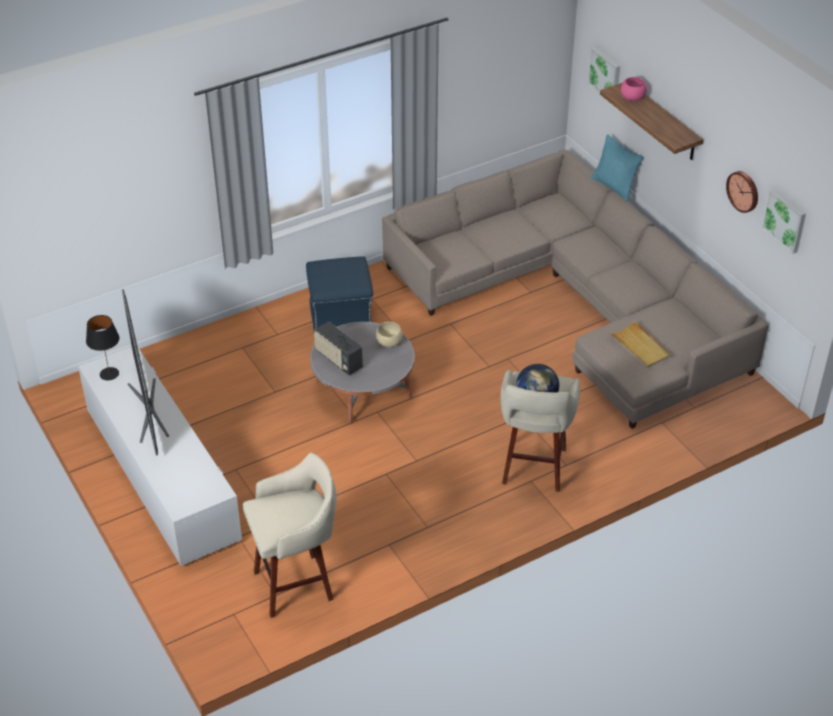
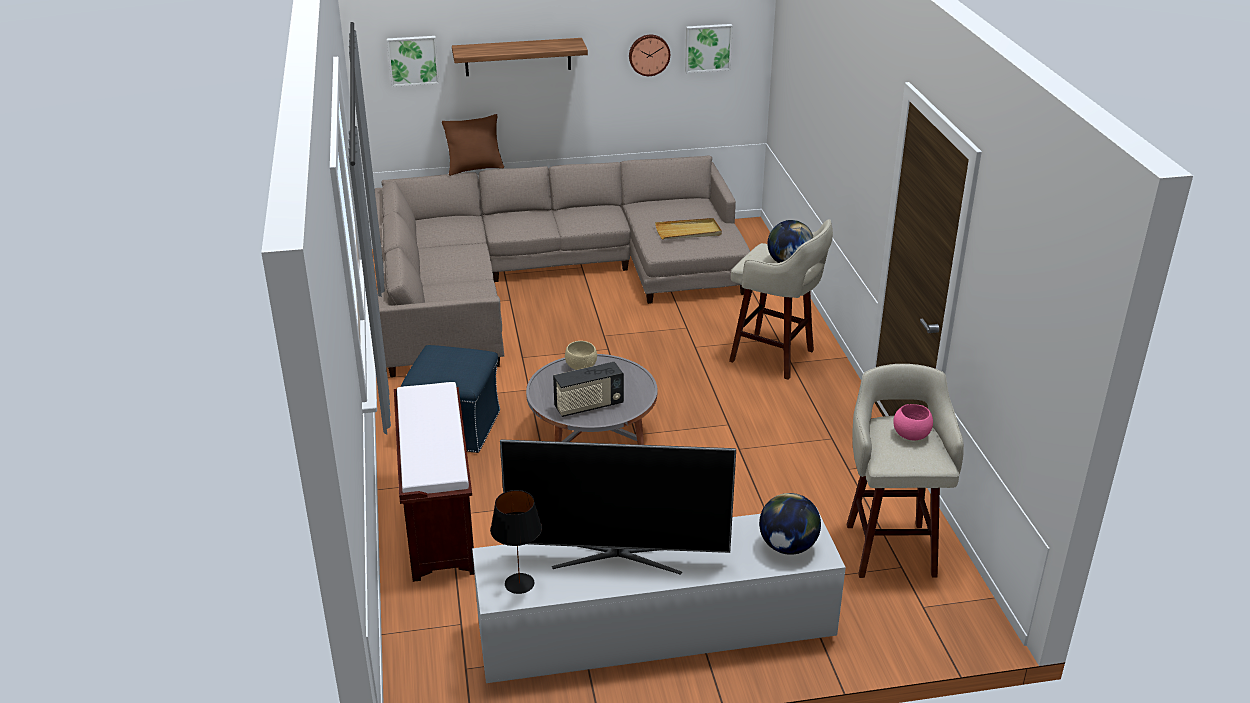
camera: 70 degrees left, 10 degrees down
turquoise pillow [591,134,644,201] -> brown pillow [442,114,504,176]
pink bowl [621,77,647,101] -> pink bowl moved to [893,404,933,440]
none -> brown bench [394,382,474,582]
none -> globe [759,493,821,555]

